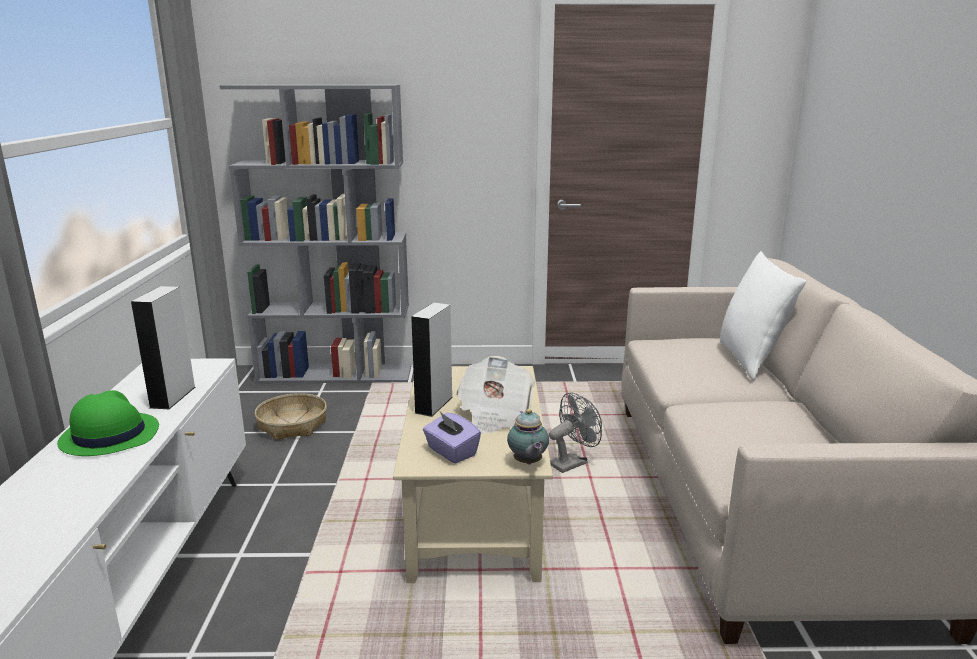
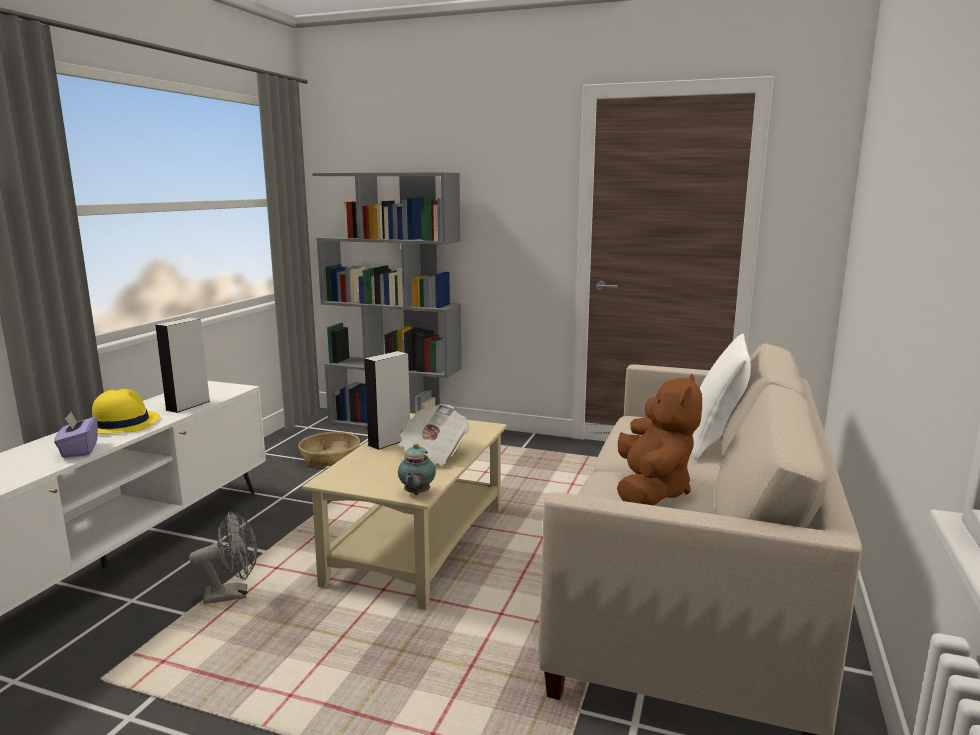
camera: 20 degrees right, 5 degrees down
green hat [57,390,159,456] -> yellow hat [92,389,160,434]
purple tissue box [423,412,481,464] -> purple tissue box moved to [54,412,98,458]
grey fan [549,392,602,473] -> grey fan moved to [189,511,257,604]
none -> brown plush toy [617,374,702,505]

